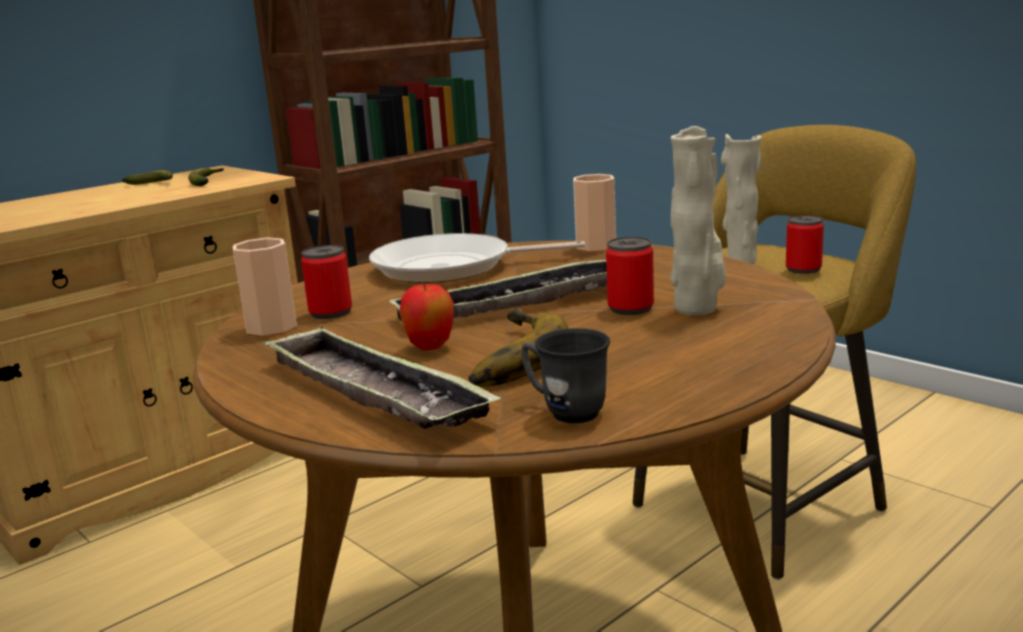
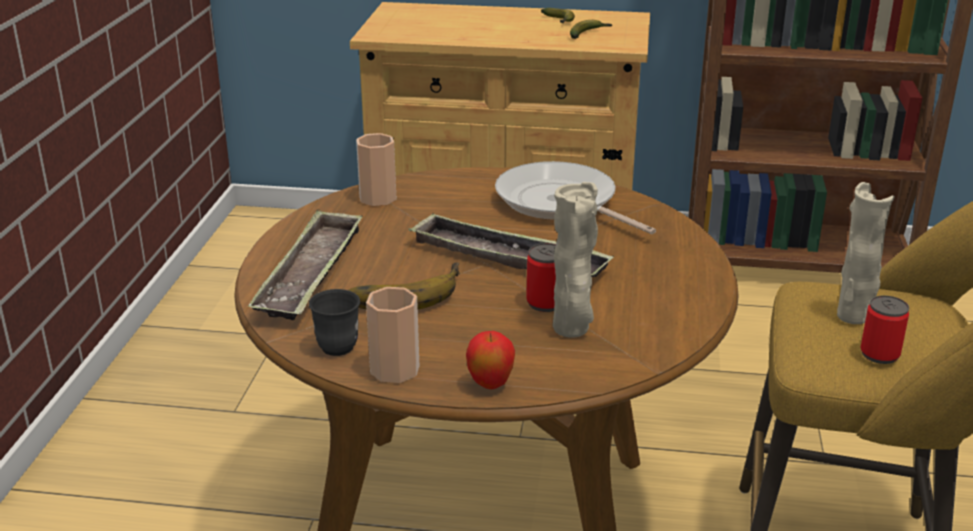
camera: 50 degrees right, 10 degrees up
can [301,245,352,319] -> none
apple [399,281,454,350] -> apple moved to [466,331,515,389]
cup [573,174,616,252] -> cup moved to [366,287,419,383]

